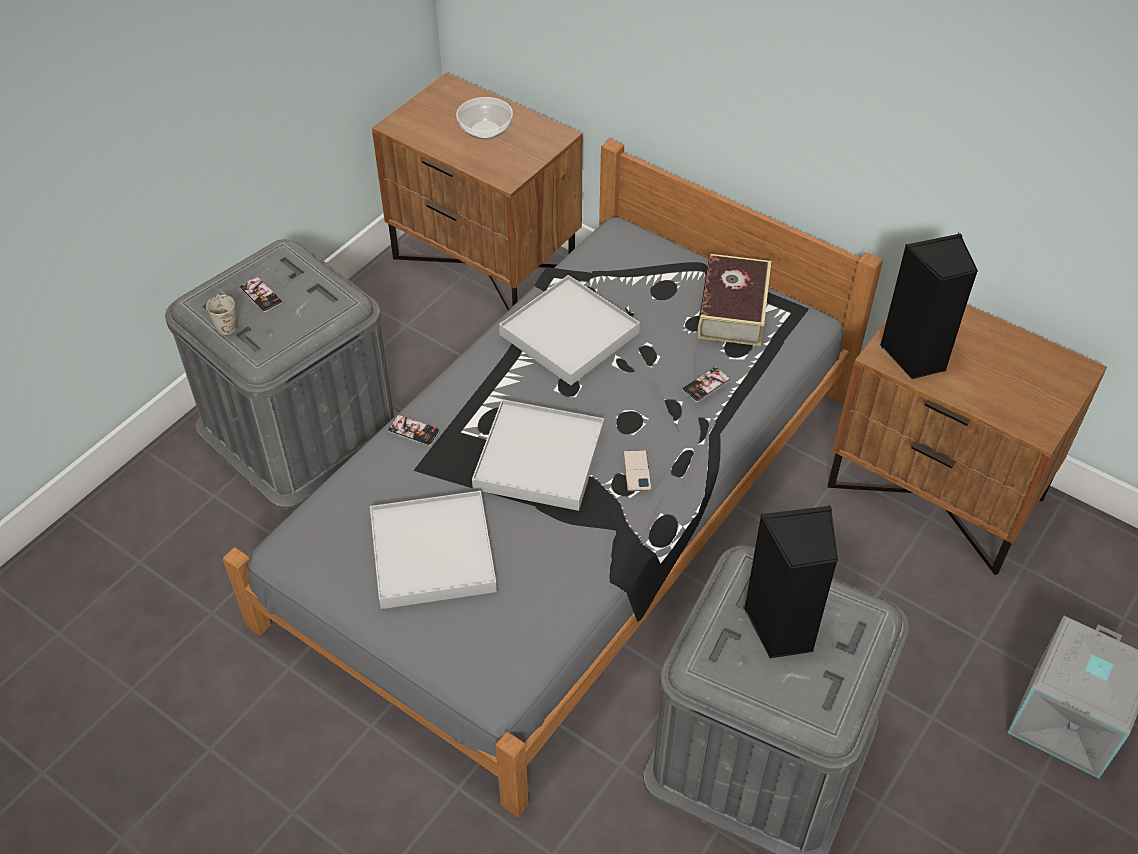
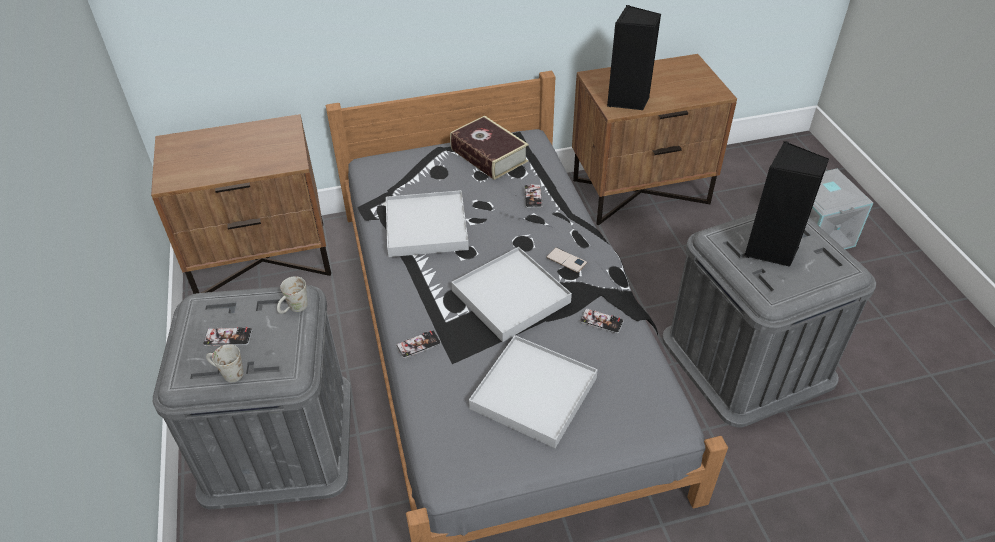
camera: 50 degrees left, 5 degrees down
bowl [456,97,513,140] -> none
none -> white mug [277,276,307,314]
none -> phone [580,308,624,334]

